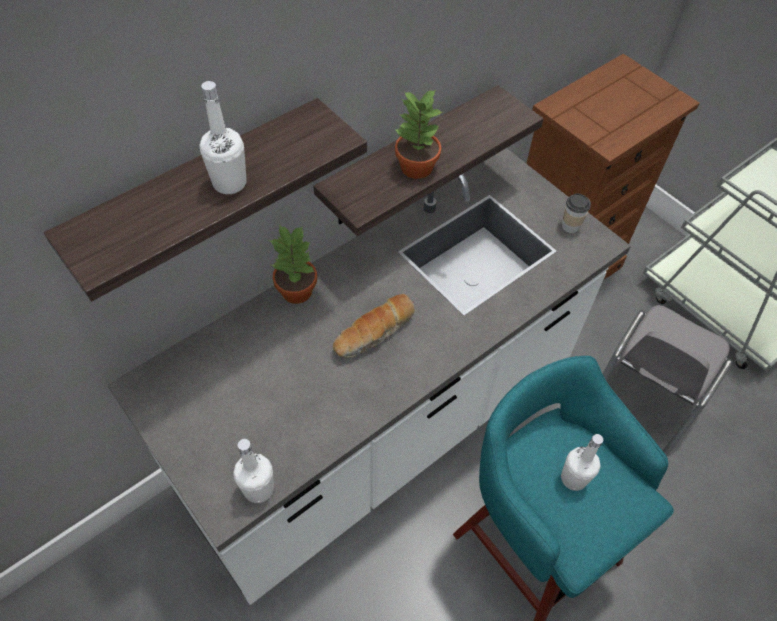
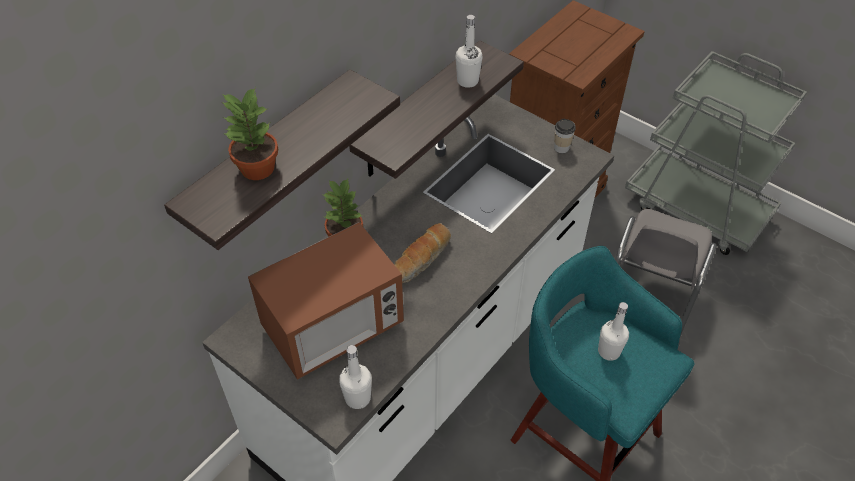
camera: 10 degrees left, 5 degrees down
white bottle [199,81,247,194] -> white bottle moved to [456,15,483,88]
potted plant [395,89,442,179] -> potted plant moved to [222,88,278,180]
none -> microwave [248,222,404,380]

